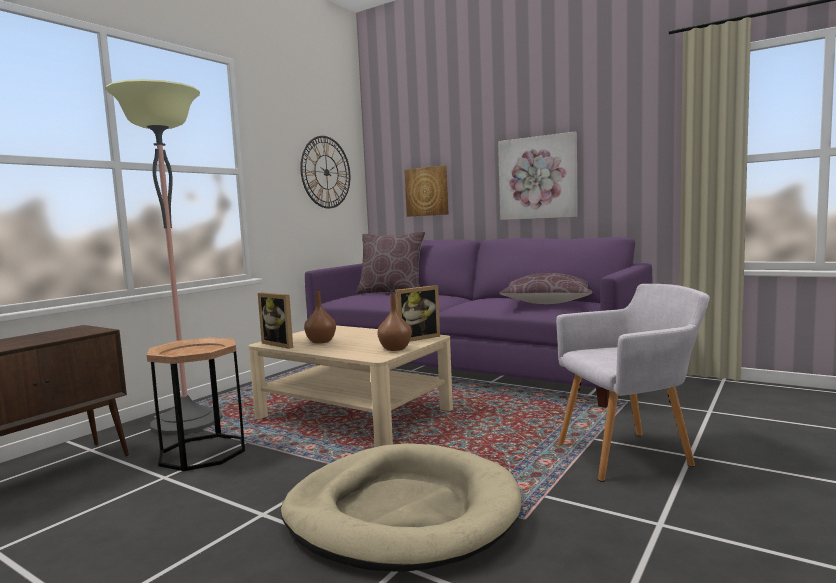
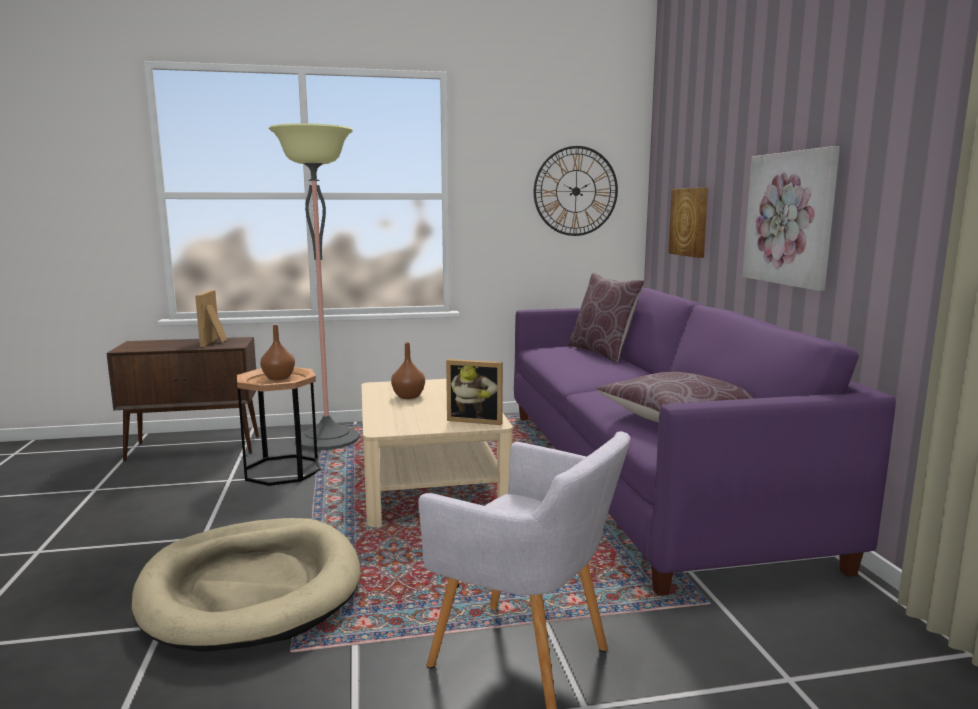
camera: 45 degrees right, 5 degrees up
picture frame [258,293,293,349] -> picture frame moved to [195,290,227,347]
brown vase [377,294,412,351] -> brown vase moved to [260,325,295,380]

